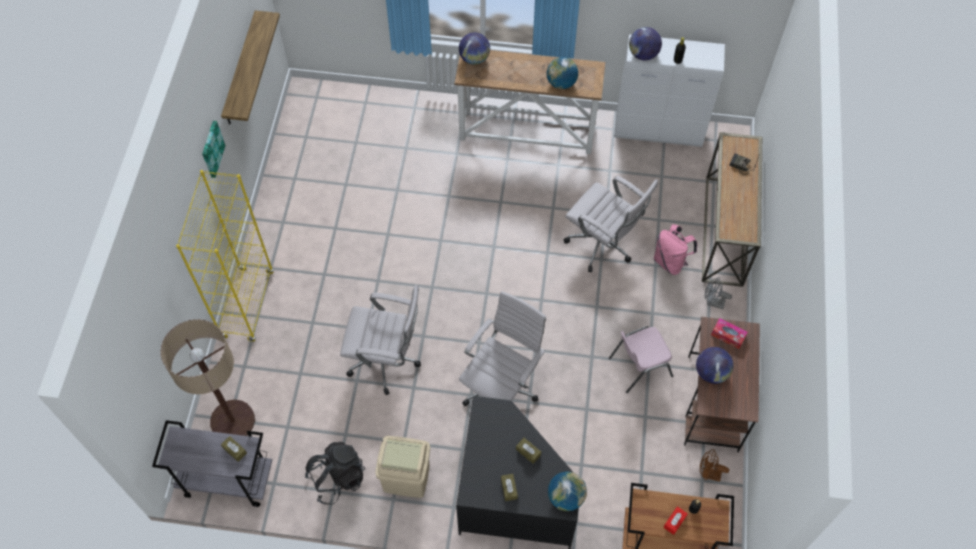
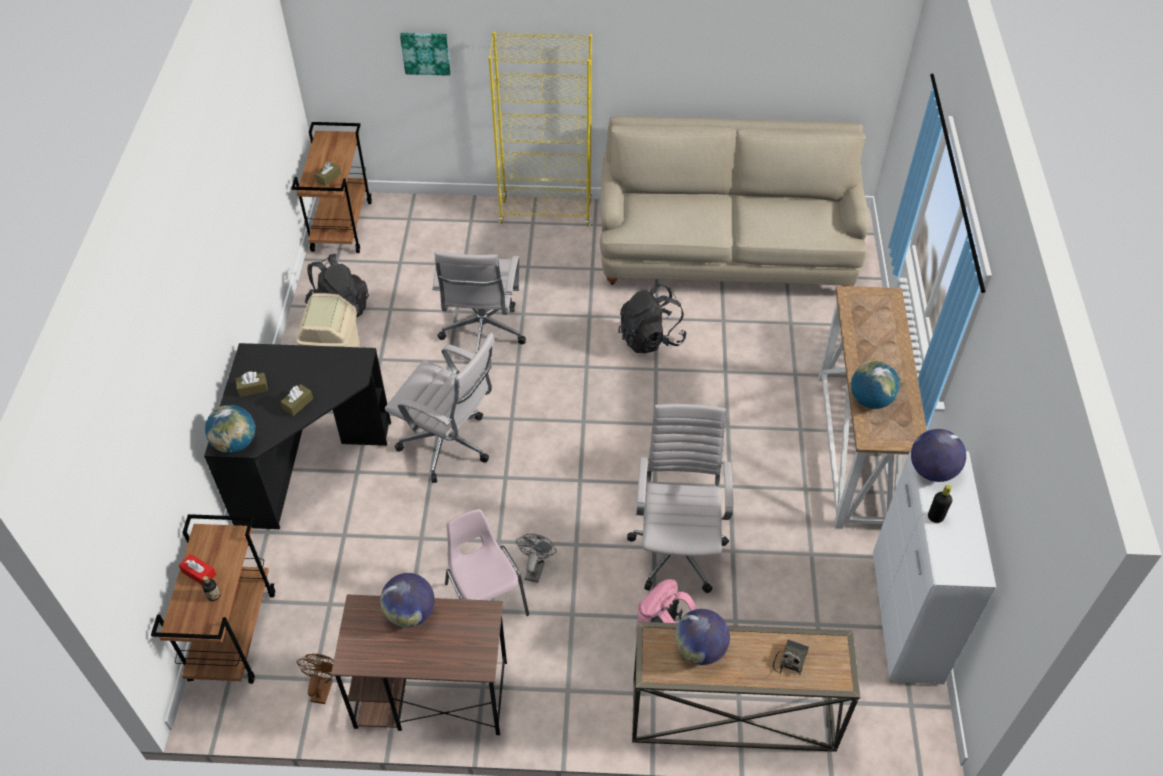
camera: 85 degrees right, 10 degrees down
grey cart [152,420,272,507] -> brown cart [292,122,372,253]
floor lamp [160,319,255,436] -> none
picture [202,121,225,178] -> picture moved to [400,33,451,76]
shelf [221,10,280,125] -> none
globe [459,32,490,65] -> globe moved to [675,609,730,665]
white office chair [564,176,658,272] -> white office chair turned 150 degrees clockwise [627,404,733,593]
grey fan [705,277,732,309] -> grey fan moved to [516,534,557,583]
tissue box [711,318,748,349] -> none
none -> beige sofa [600,116,869,286]
none -> black backpack [618,284,687,354]

